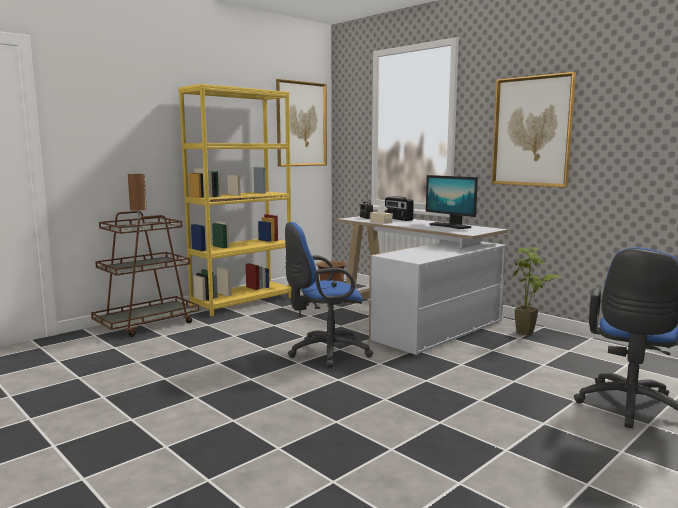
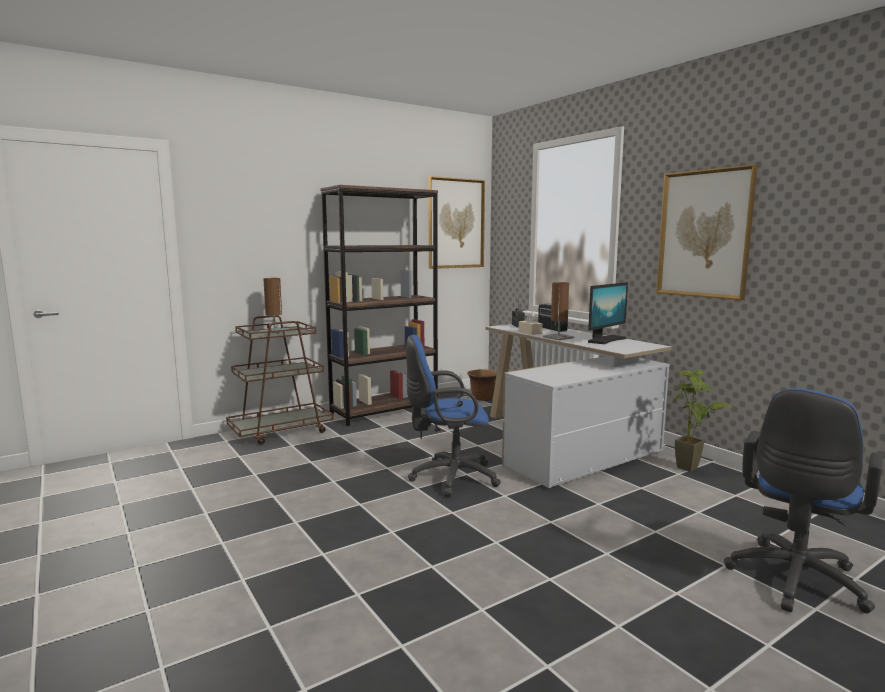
camera: 10 degrees right, 0 degrees up
yellow bookcase [178,84,291,317] -> brown bookcase [321,185,438,426]
monitor [426,175,478,229] -> monitor turned 105 degrees counterclockwise [588,282,628,344]
none -> brown table lamp [543,282,574,340]

